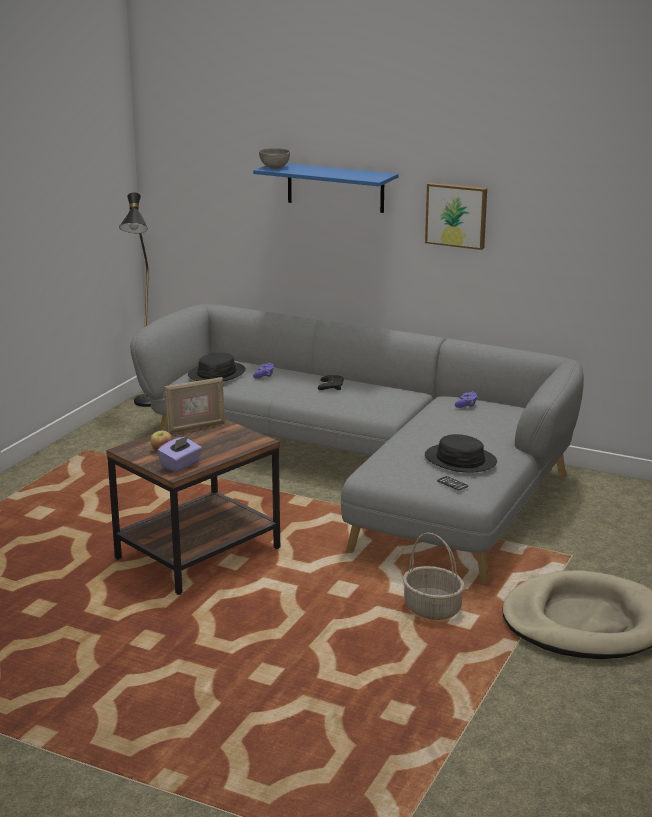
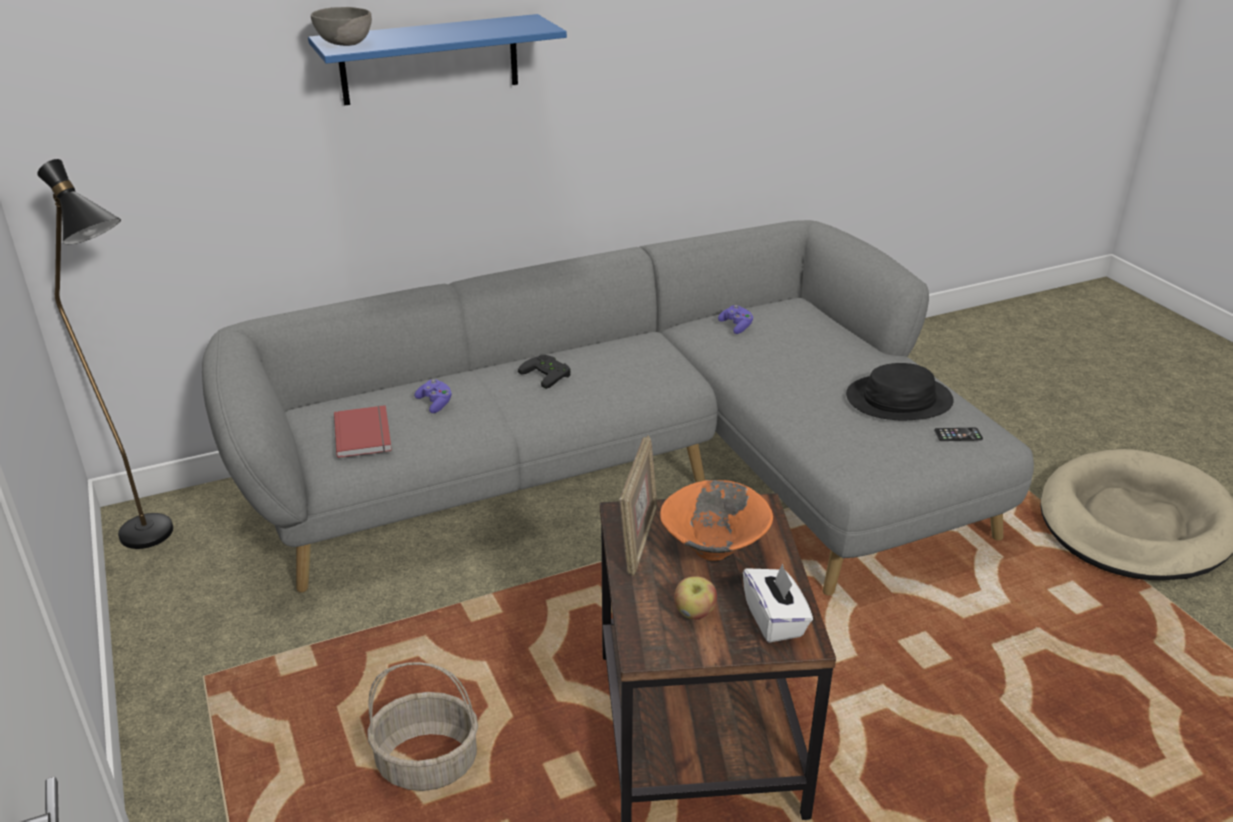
camera: 50 degrees left, 10 degrees up
purple tissue box [157,435,202,472] -> white tissue box [743,563,813,643]
black hat [188,352,246,382] -> red book [334,405,392,458]
basket [403,533,465,620] -> basket moved to [367,662,478,791]
picture [425,183,487,250] -> none
none -> orange bowl [660,480,773,561]

